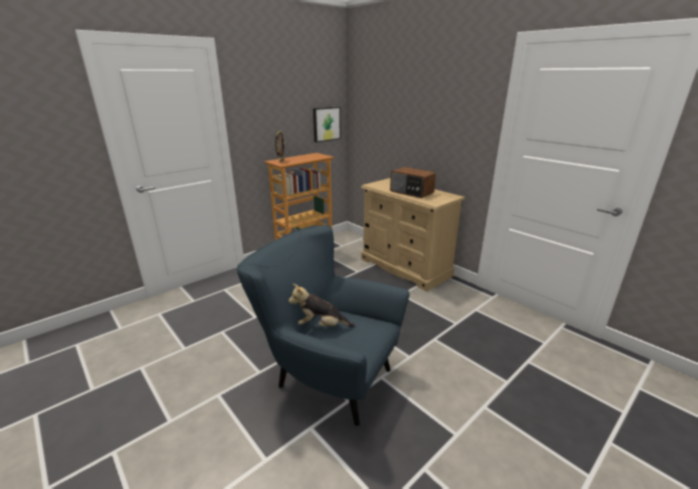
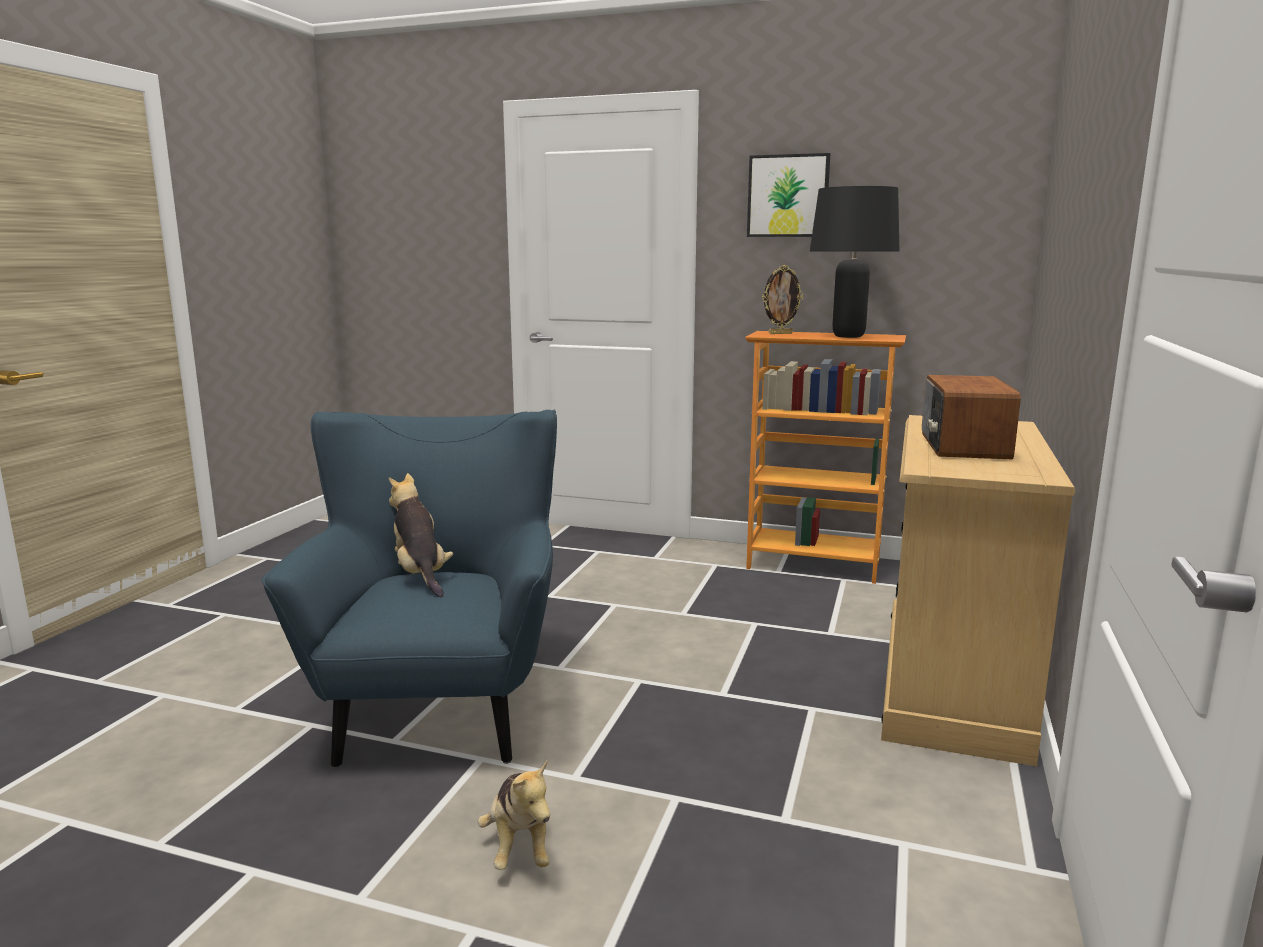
camera: 60 degrees right, 10 degrees down
picture [313,107,341,142] -> picture moved to [747,153,830,237]
none -> plush toy [478,761,550,870]
none -> black table lamp [810,186,899,338]

